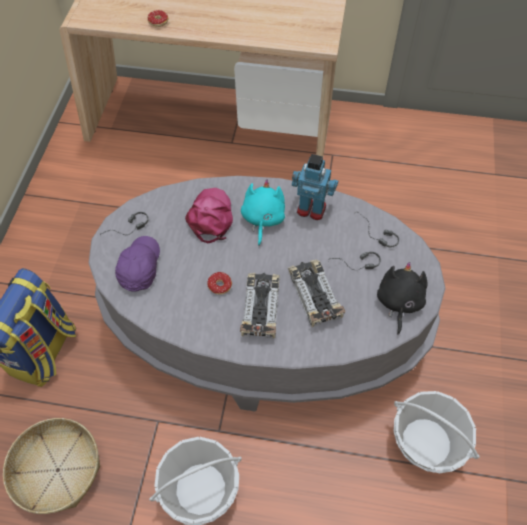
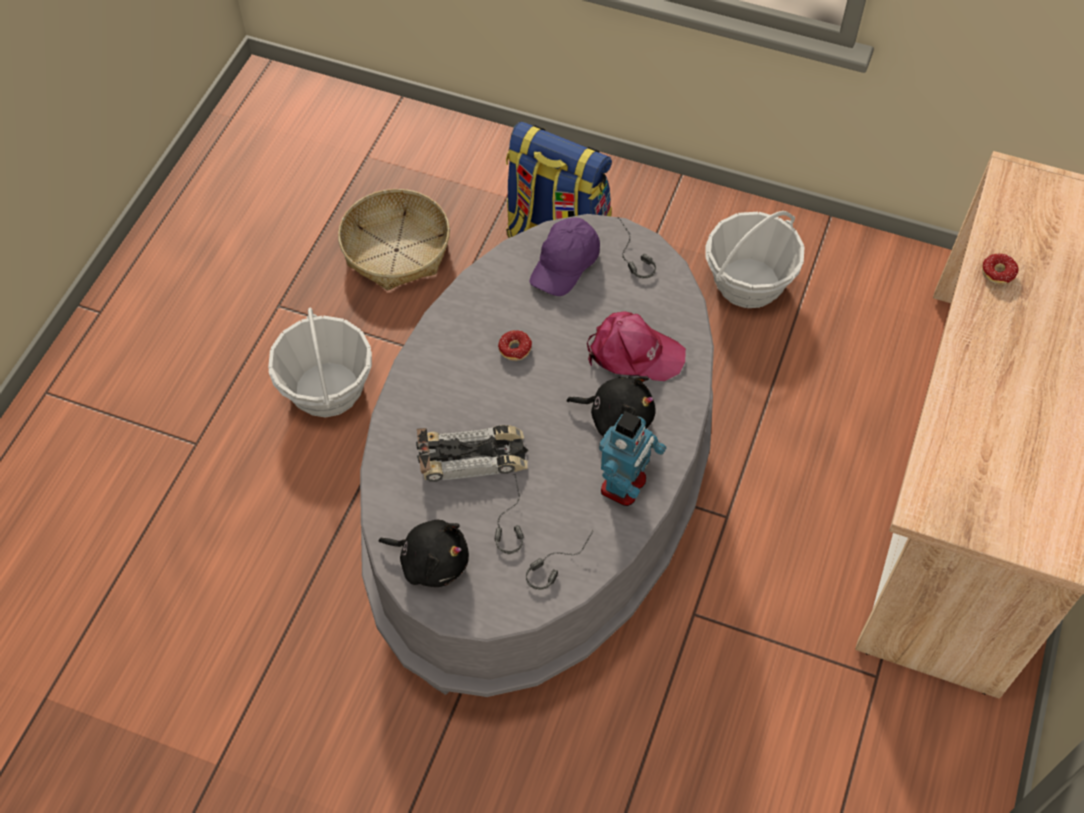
camera: 100 degrees right, 0 degrees up
purple cap [115,236,160,292] -> purple cap turned 105 degrees clockwise [529,217,600,296]
toy car [240,272,280,339] -> none
turquoise plush toy [241,179,285,246] -> black plush toy [567,376,656,436]
basket [394,391,480,473] -> basket moved to [705,211,805,308]

